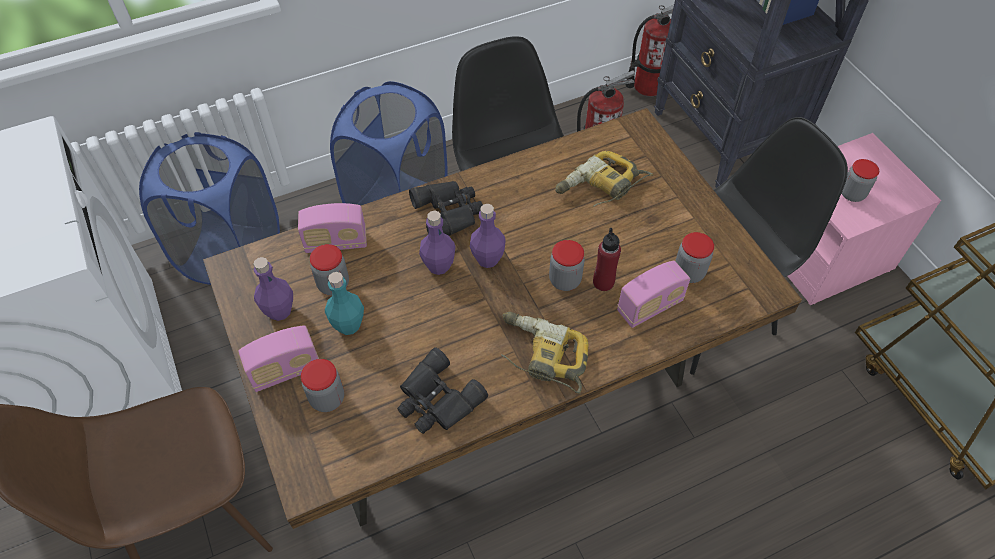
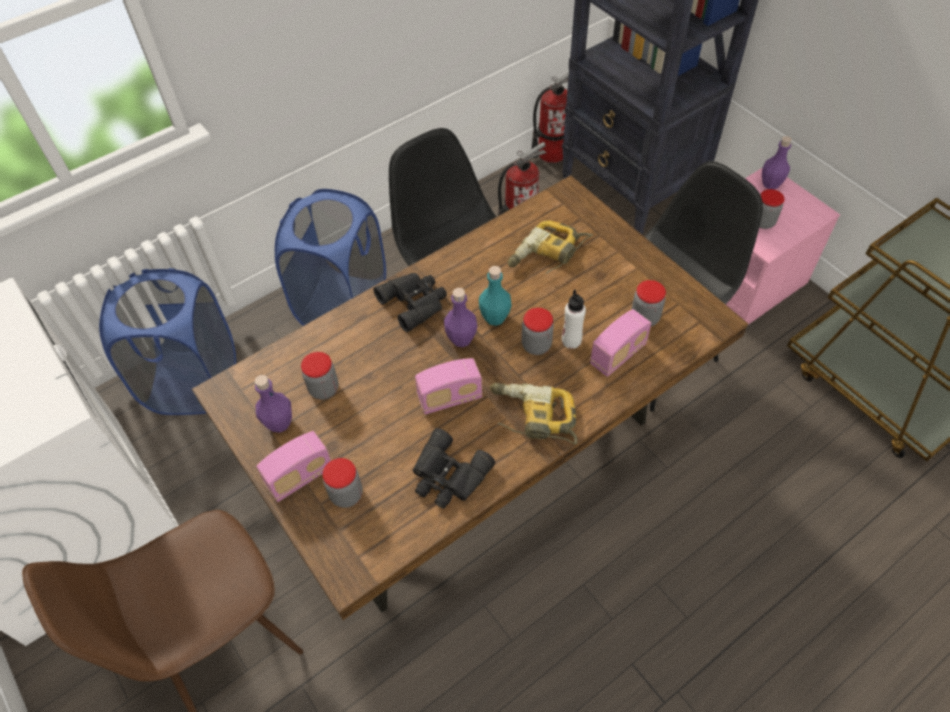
camera: 10 degrees left, 0 degrees up
radio [298,203,367,253] -> radio moved to [415,358,483,415]
turquoise bottle [325,272,364,335] -> turquoise bottle moved to [479,266,512,326]
purple bottle [419,211,455,275] -> purple bottle moved to [762,136,792,189]
red bottle [593,228,621,291] -> white bottle [562,290,586,349]

